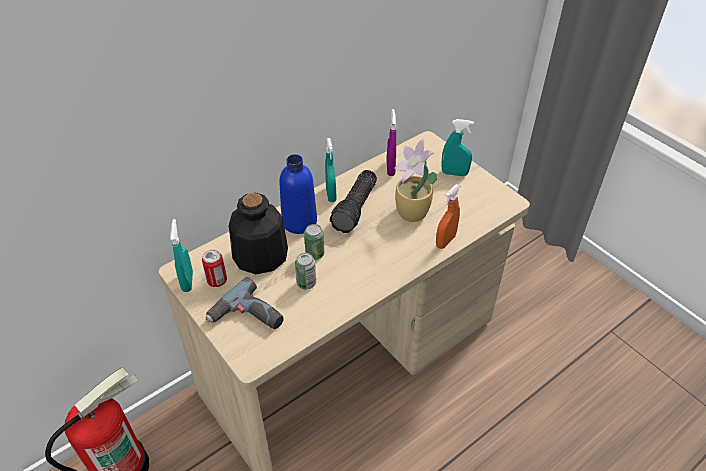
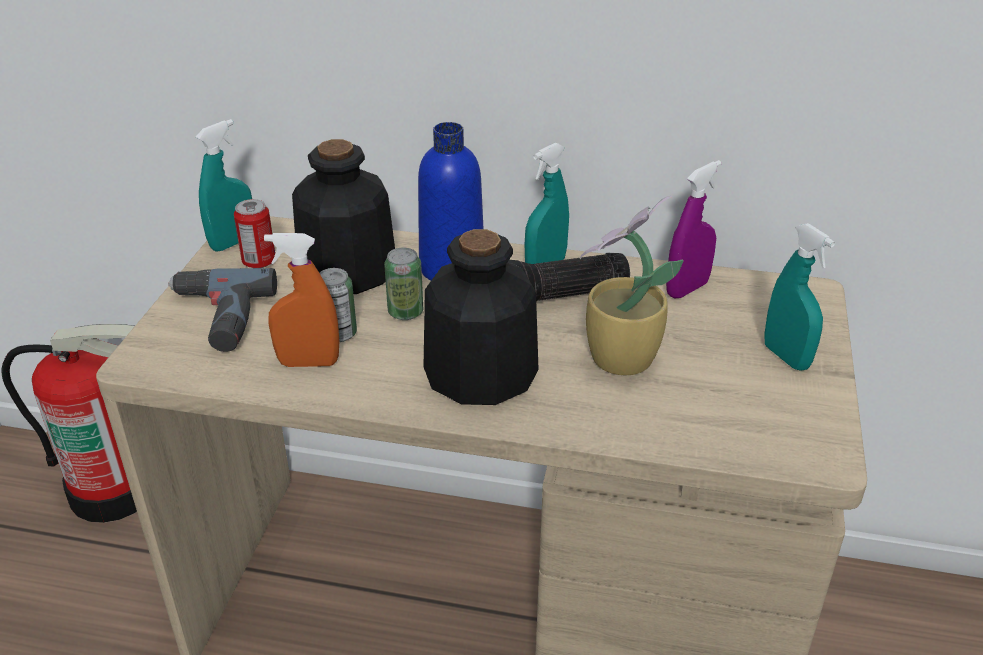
camera: 50 degrees right, 10 degrees down
orange spray bottle [436,184,460,249] -> orange spray bottle moved to [264,233,339,367]
none -> bottle [424,229,539,405]

